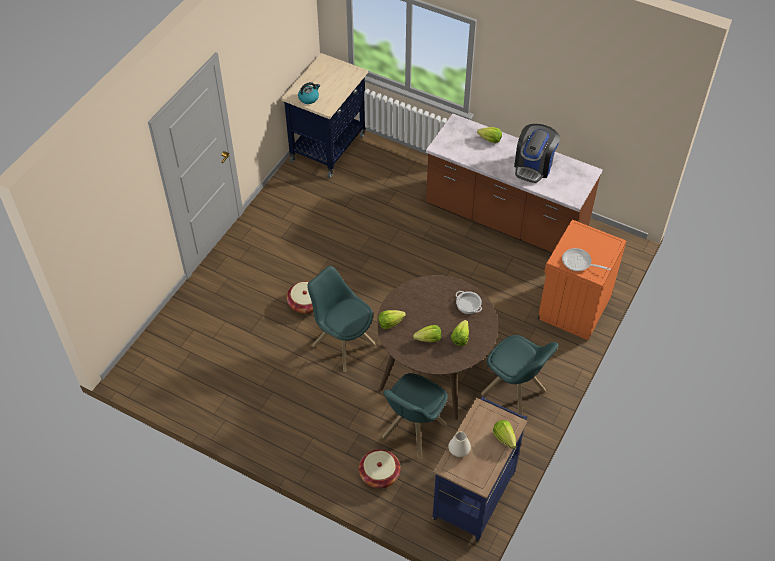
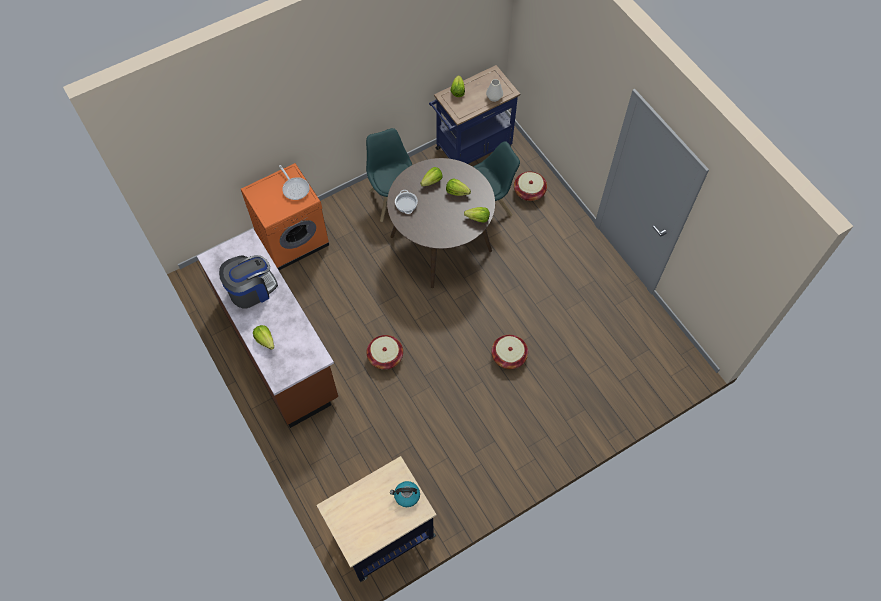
camera: 150 degrees left, 10 degrees up
turquoise chair [307,266,375,372] -> none
none -> basket [367,335,403,370]

